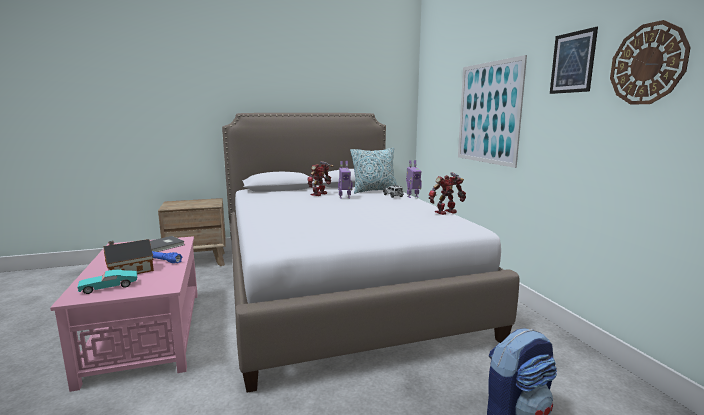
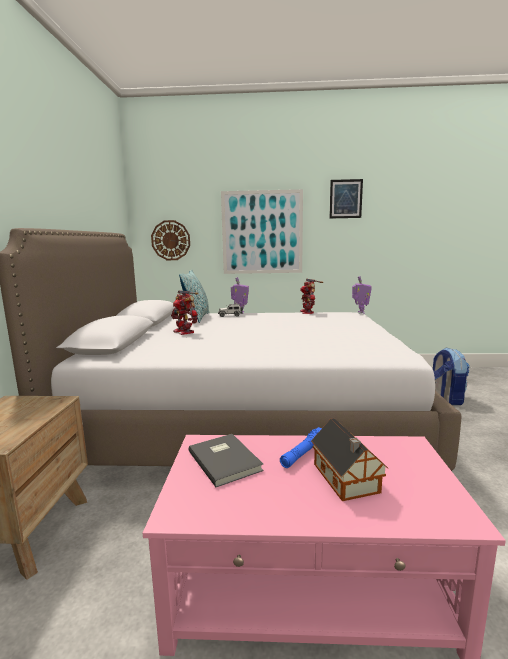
camera: 70 degrees left, 0 degrees up
turquoise toy car [77,269,137,294] -> none
toy robot [338,161,353,199] -> toy robot moved to [352,276,372,314]
wall clock [610,20,691,105] -> wall clock moved to [151,220,190,260]

